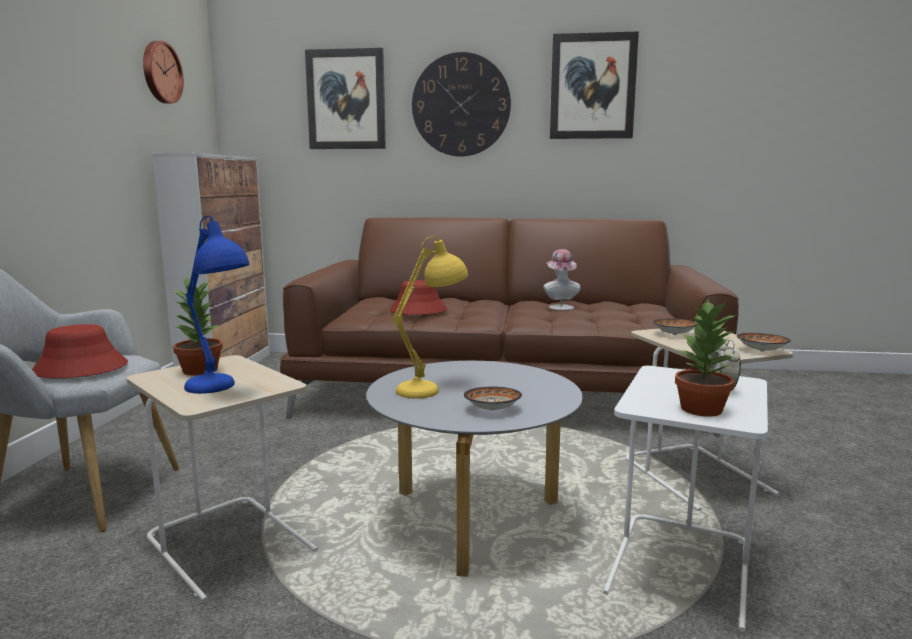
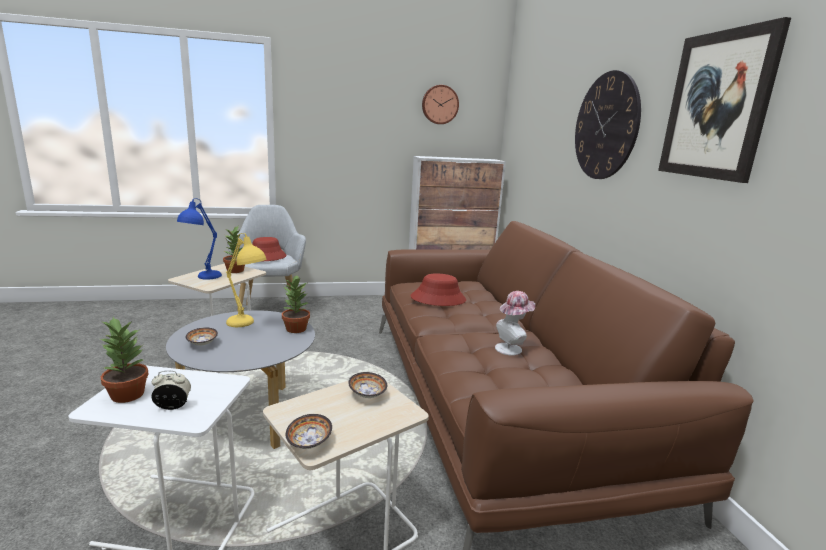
camera: 70 degrees right, 5 degrees up
picture [305,48,386,149] -> none
none -> potted plant [282,275,310,333]

